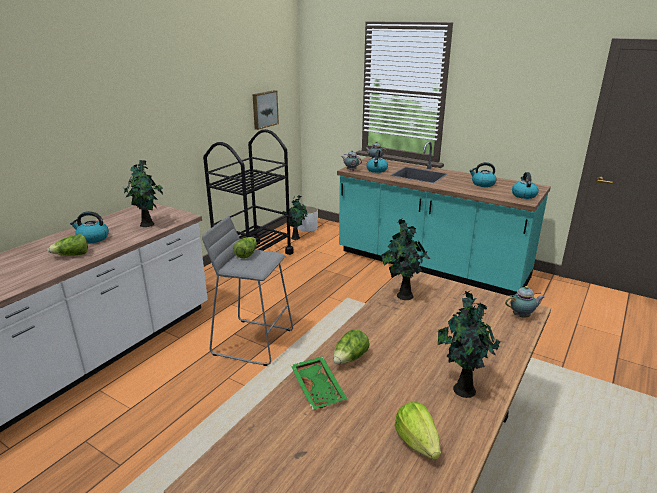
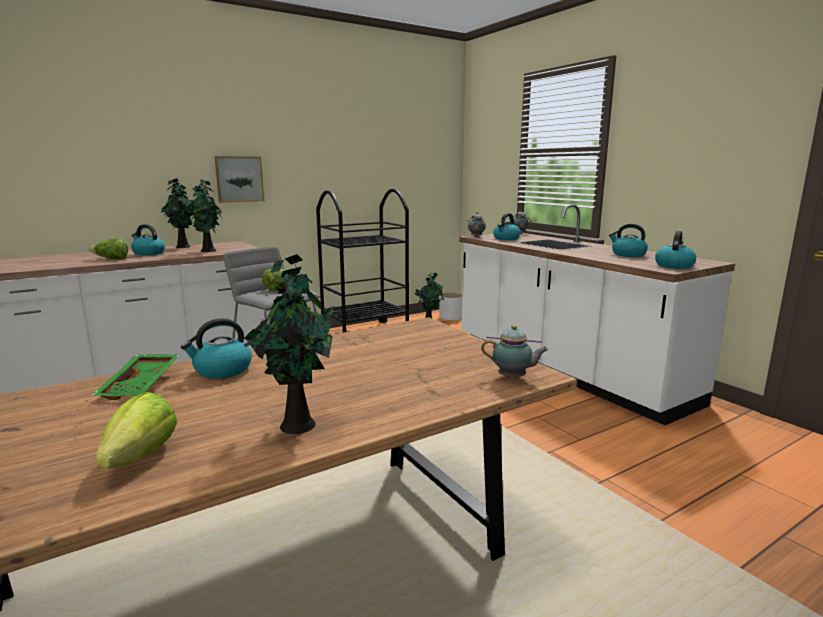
camera: 25 degrees right, 10 degrees down
picture [252,90,279,130] -> picture moved to [215,156,264,203]
lettuce [333,329,370,364] -> kettle [181,318,252,379]
turquoise counter [337,141,551,297] -> white counter [459,204,736,425]
potted plant [381,218,431,300] -> potted plant moved to [162,178,193,248]

